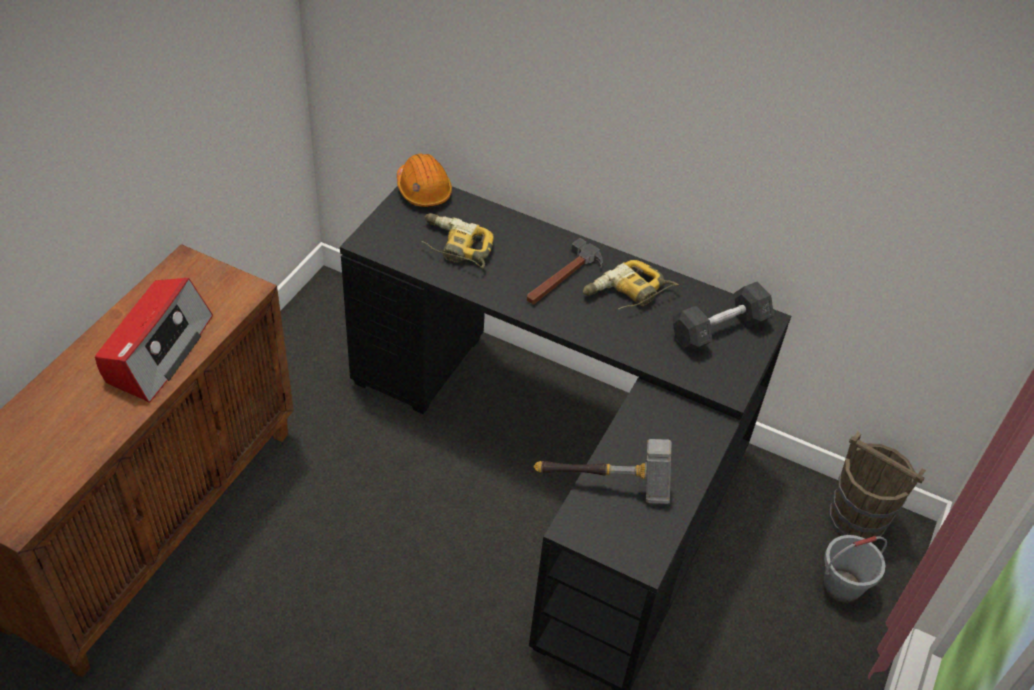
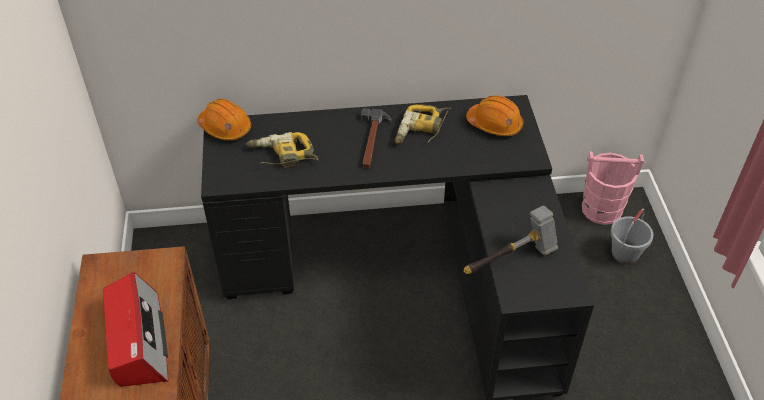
camera: 30 degrees left, 0 degrees up
grey dumbbell [673,281,774,352] -> orange hard hat [466,95,524,136]
brown bucket [829,432,926,540] -> pink bucket [582,151,644,225]

